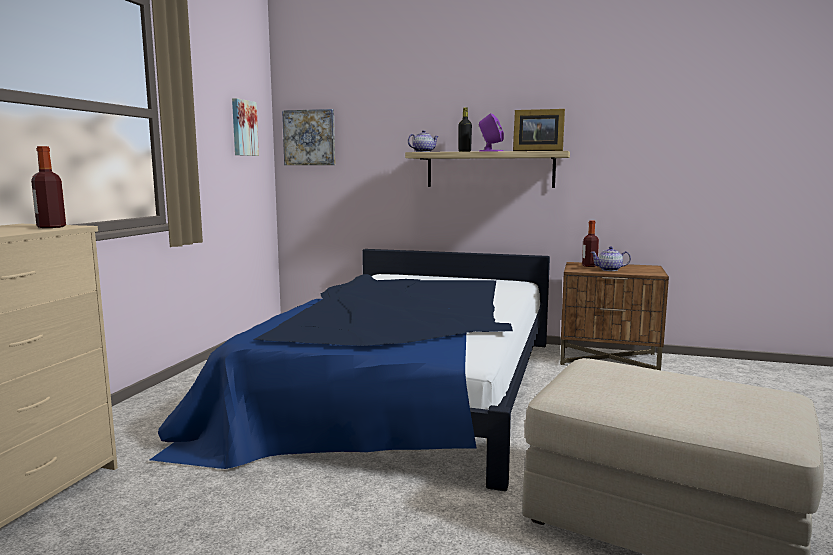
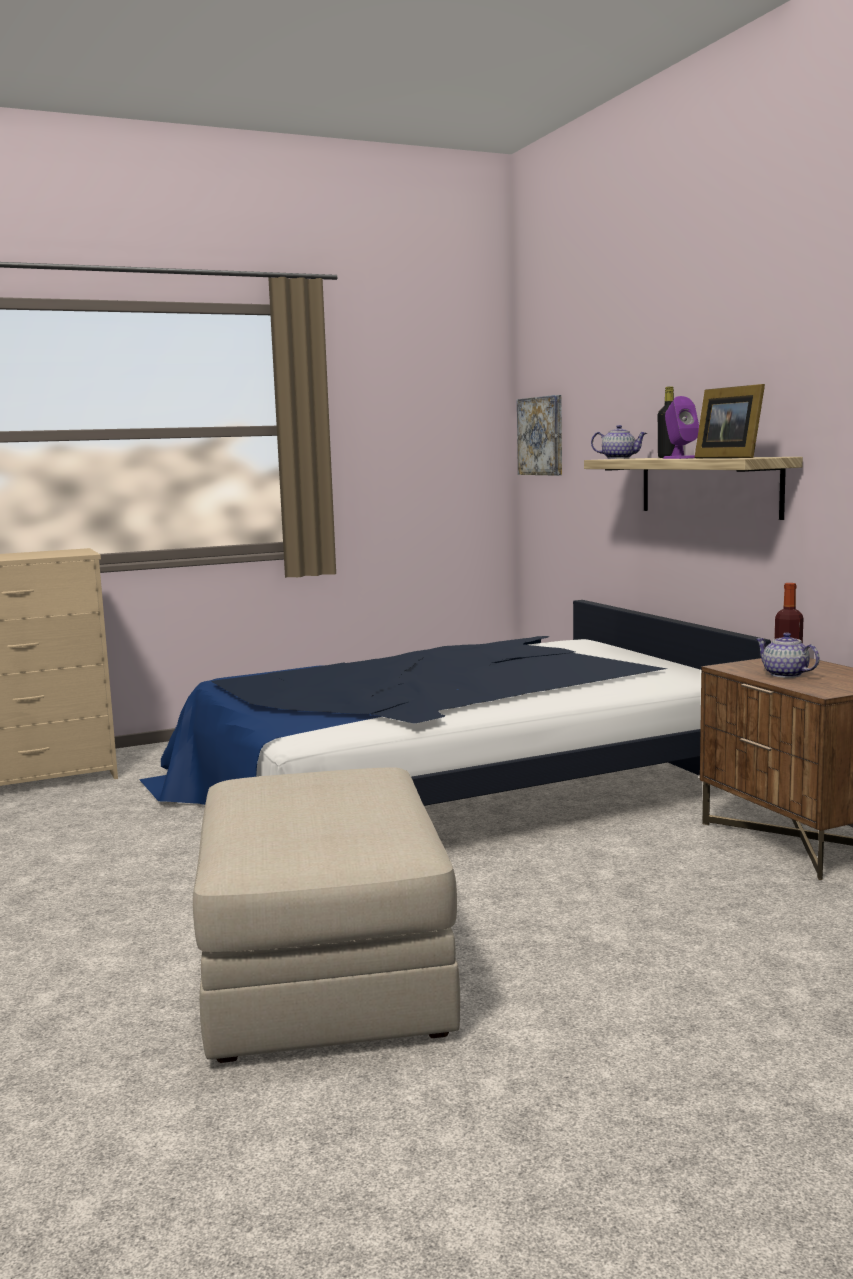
camera: 50 degrees right, 0 degrees up
bottle [31,146,66,228] -> none
picture [232,98,259,156] -> none

